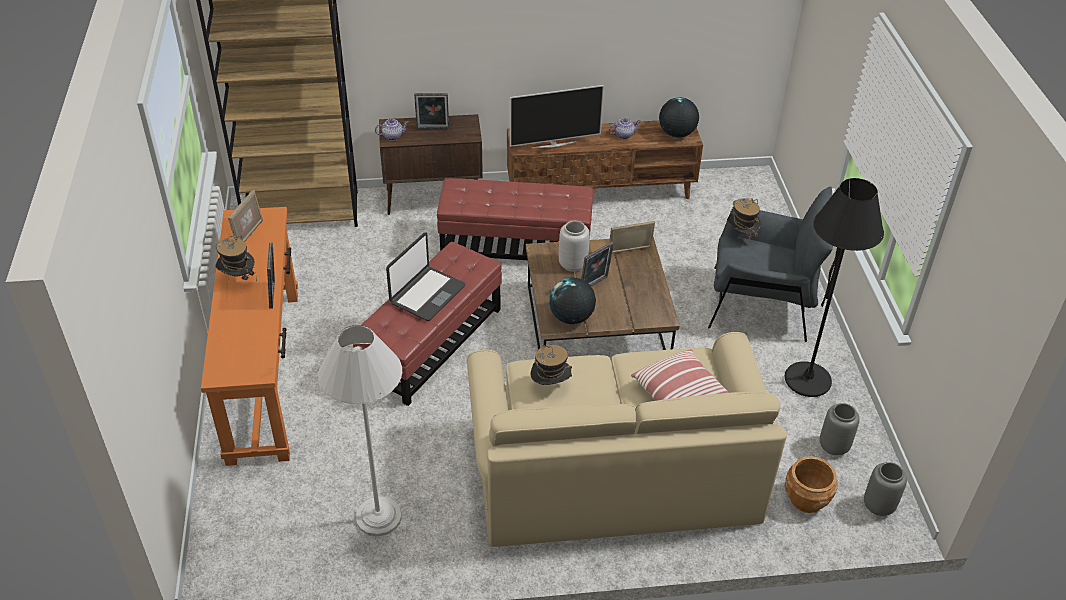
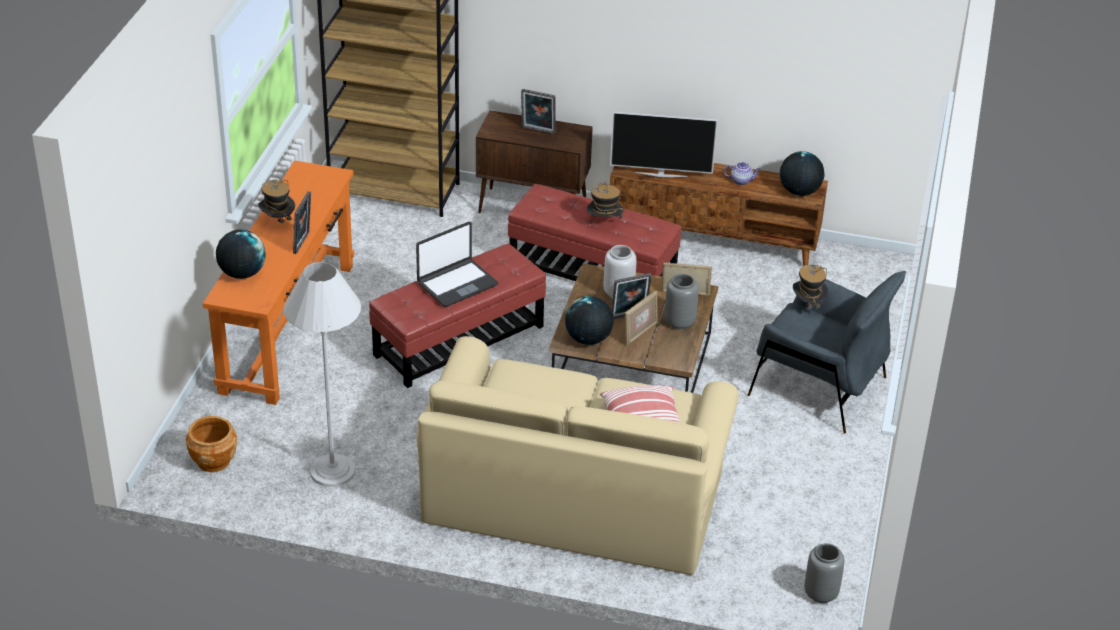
camera: 20 degrees right, 5 degrees down
picture frame [228,190,263,242] -> picture frame moved to [625,290,658,346]
teapot [375,119,408,140] -> none
hat [530,342,572,385] -> hat moved to [586,181,625,220]
brown planter [784,456,838,513] -> brown planter moved to [186,416,237,472]
black floor lamp [785,178,884,397] -> none
grey vase [820,403,860,455] -> grey vase moved to [665,274,699,330]
none -> globe [216,229,266,279]

